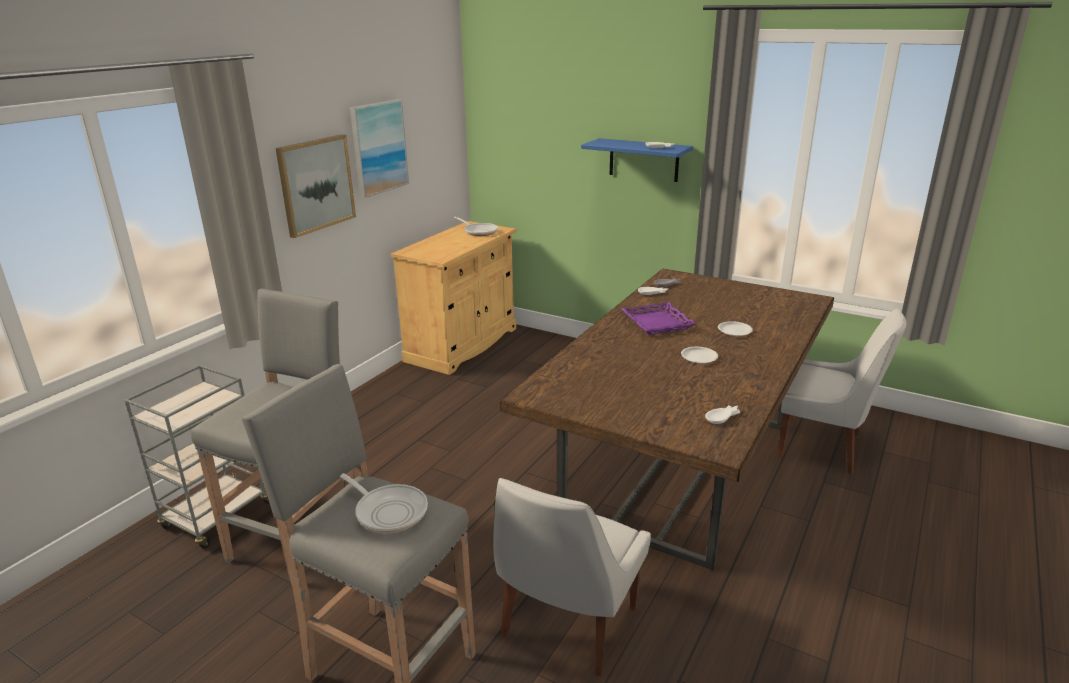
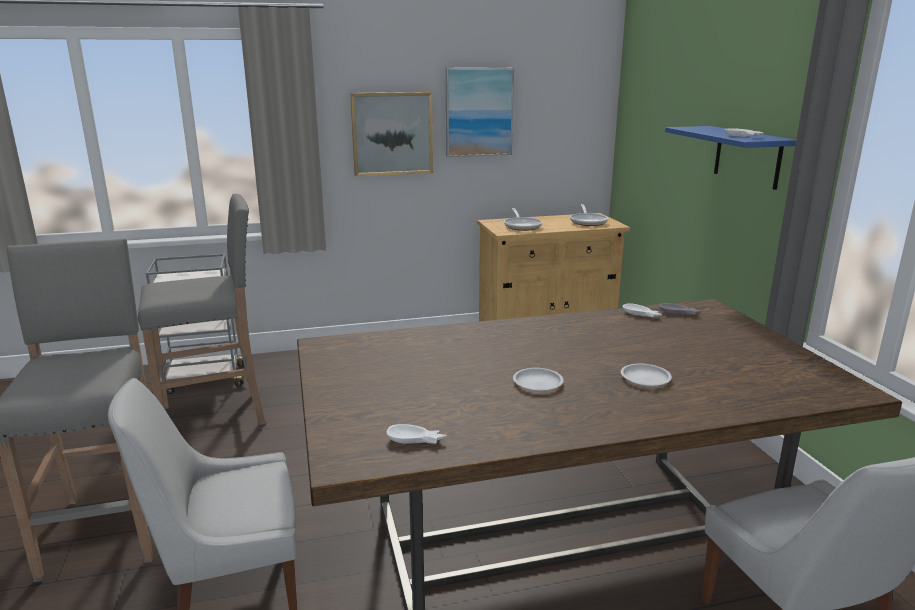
camera: 45 degrees right, 5 degrees down
frying pan [340,473,428,533] -> frying pan moved to [504,208,542,231]
purple tray [622,302,696,335] -> none

